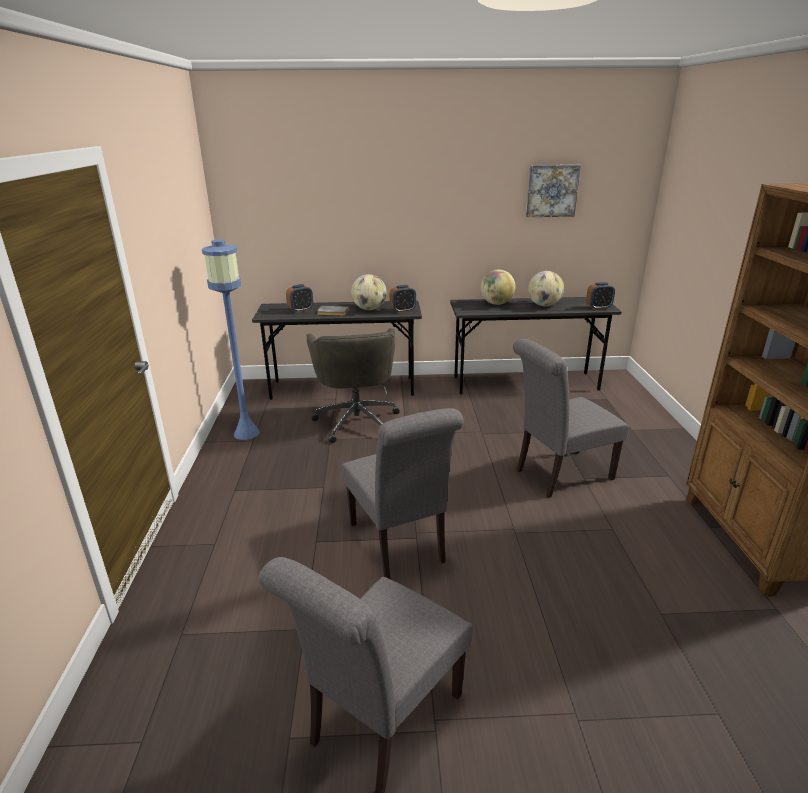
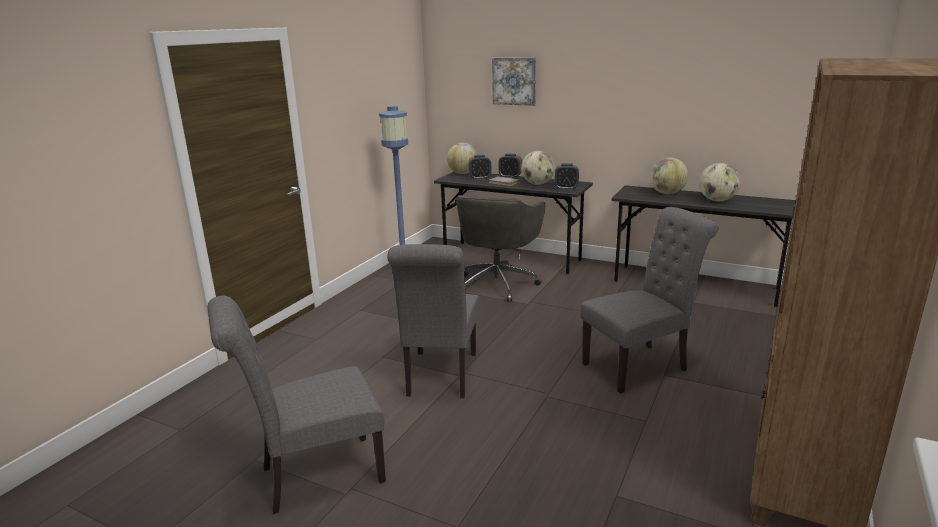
camera: 30 degrees right, 5 degrees down
grey chair [513,339,629,498] -> grey chair turned 150 degrees clockwise [580,207,719,394]
picture [526,165,581,217] -> picture moved to [492,58,536,106]
alarm clock [586,282,615,310] -> alarm clock moved to [499,154,522,178]
none -> globe [447,143,478,174]

